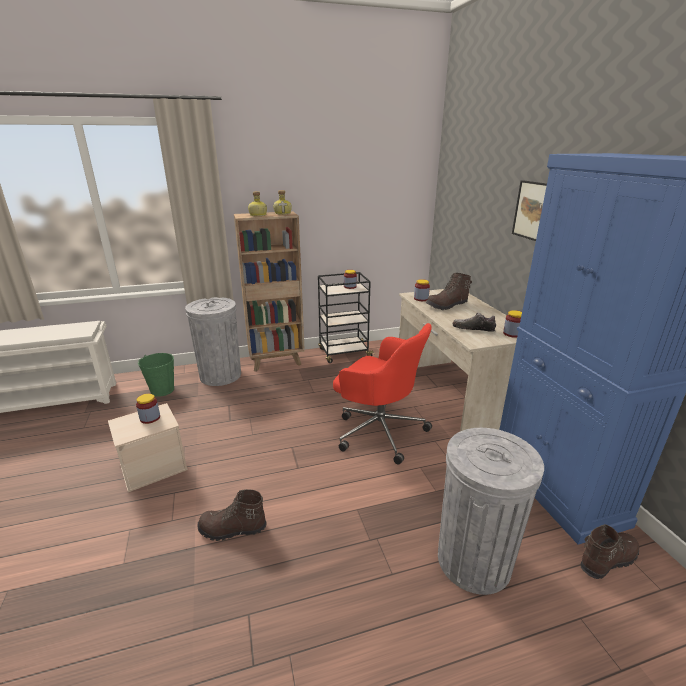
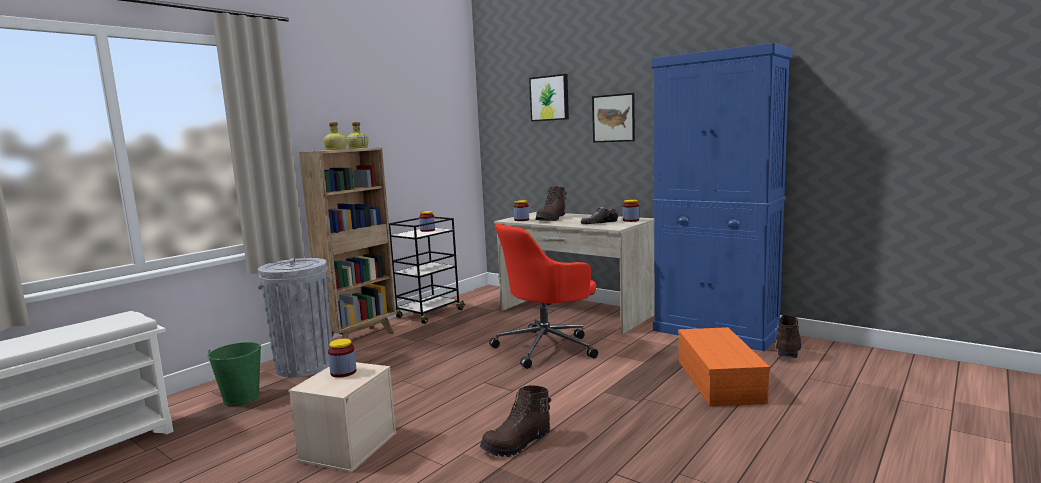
camera: 35 degrees left, 15 degrees down
red office chair [333,323,432,465] -> red office chair turned 150 degrees clockwise [489,223,598,369]
grey trash can [438,428,544,595] -> orange storage box [678,327,770,406]
none -> picture [529,74,569,121]

